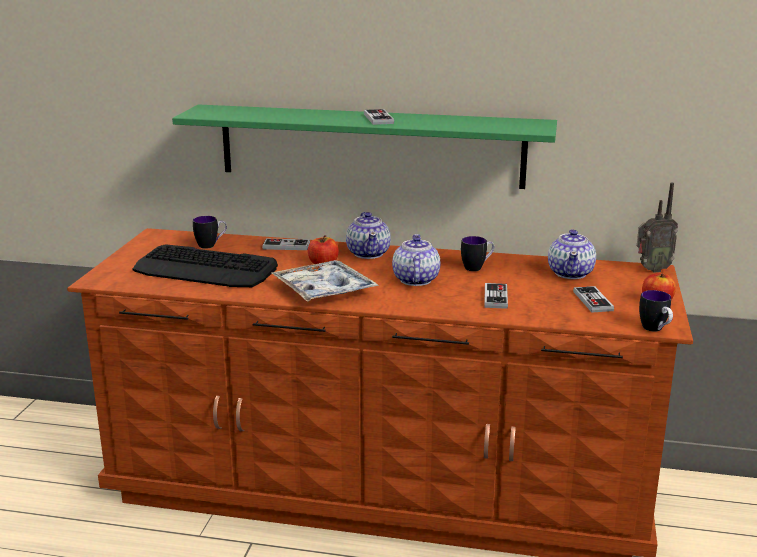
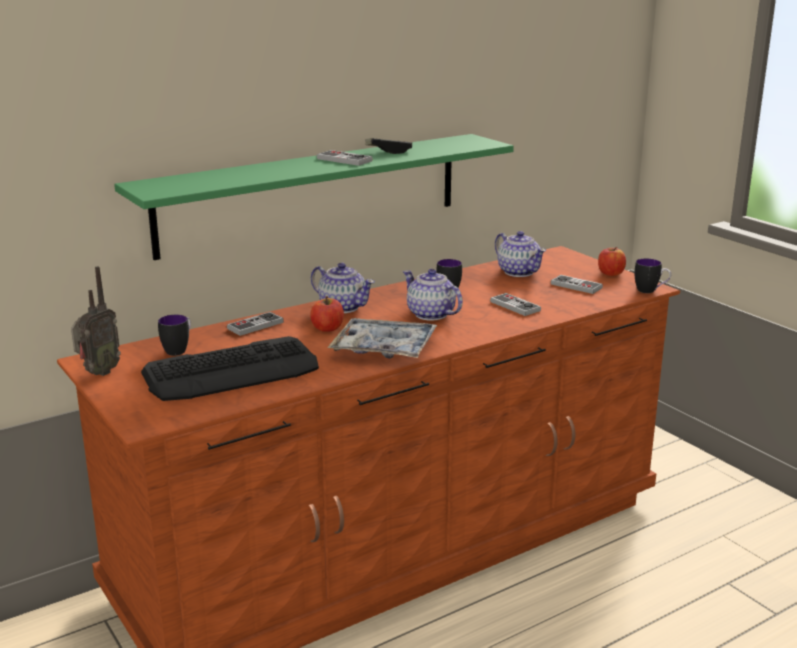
camera: 45 degrees left, 0 degrees up
radio [637,182,678,273] -> radio moved to [71,266,121,376]
none -> game controller [365,138,412,154]

